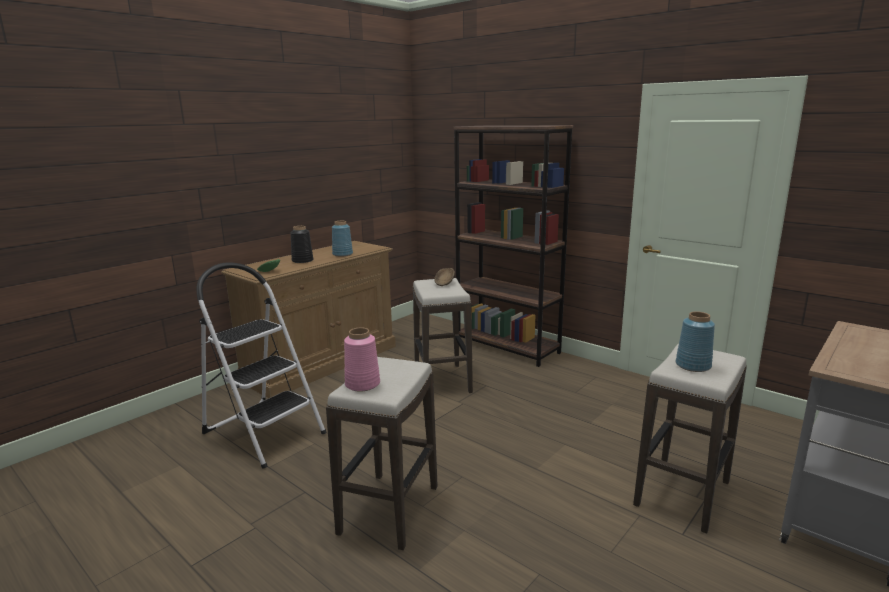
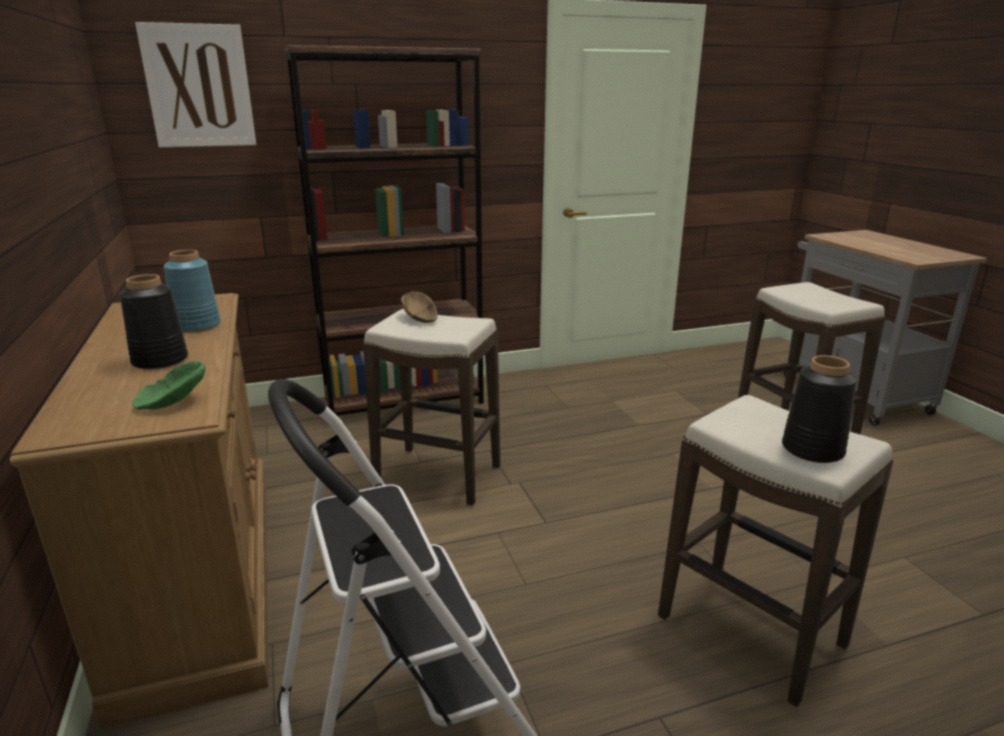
camera: 60 degrees left, 5 degrees up
pink vase [344,327,380,392] -> black vase [782,355,857,463]
blue vase [676,311,715,372] -> none
none -> picture [135,22,256,147]

